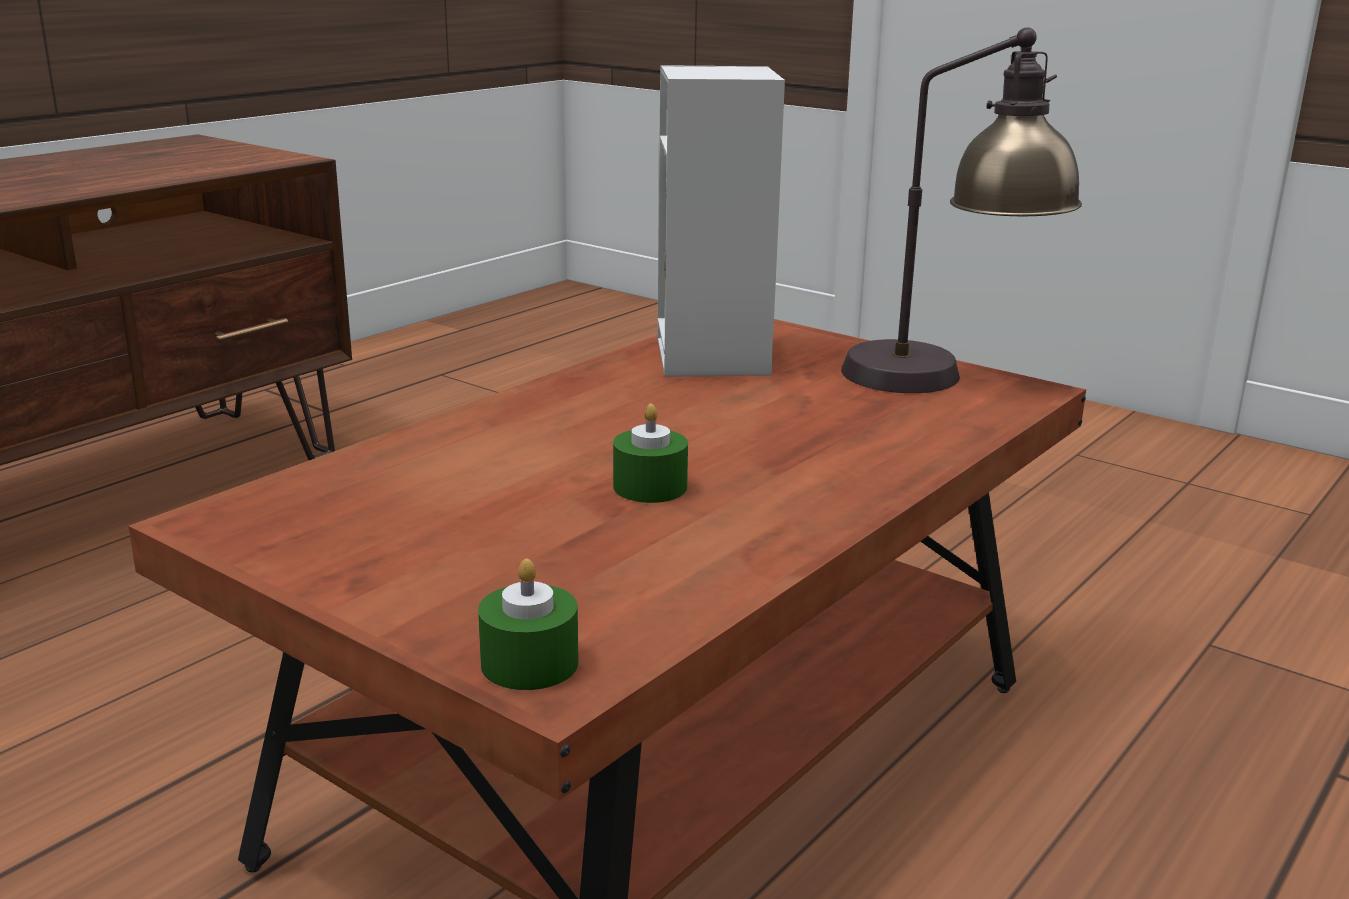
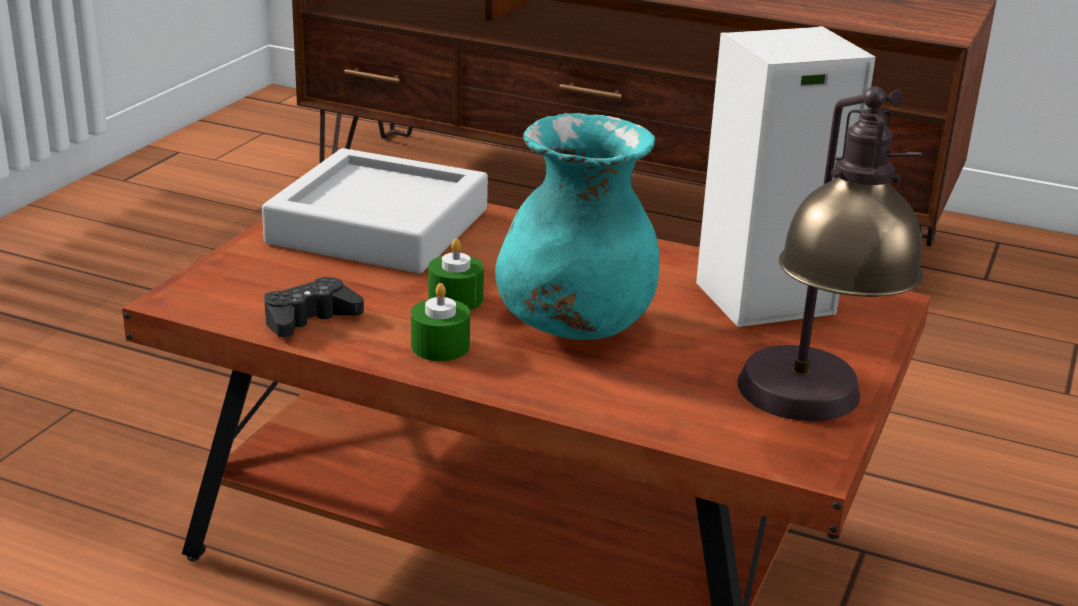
camera: 75 degrees right, 5 degrees up
green candle [478,559,579,690] -> green candle moved to [411,283,470,361]
none -> grey tray [262,148,488,274]
none -> black game controller [264,277,364,337]
none -> turquoise vase [495,113,659,340]

